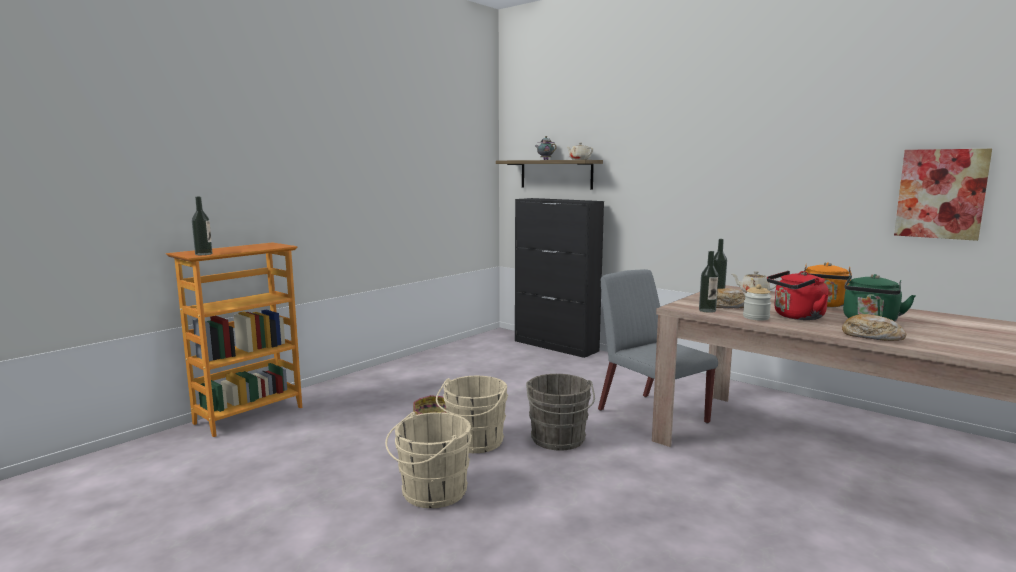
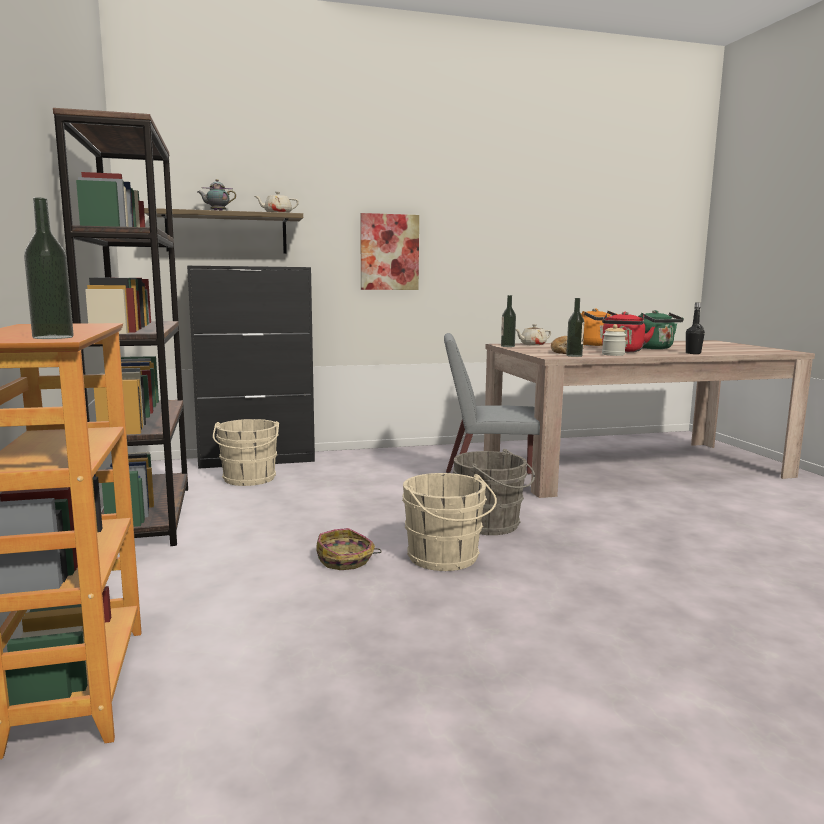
camera: 55 degrees left, 0 degrees up
beige bucket [385,412,472,508] -> beige bucket moved to [213,419,279,486]
bread [842,314,906,341] -> black bottle [686,303,705,354]
picture [894,149,992,241] -> picture moved to [360,213,419,290]
none -> brown bookcase [53,108,188,546]

